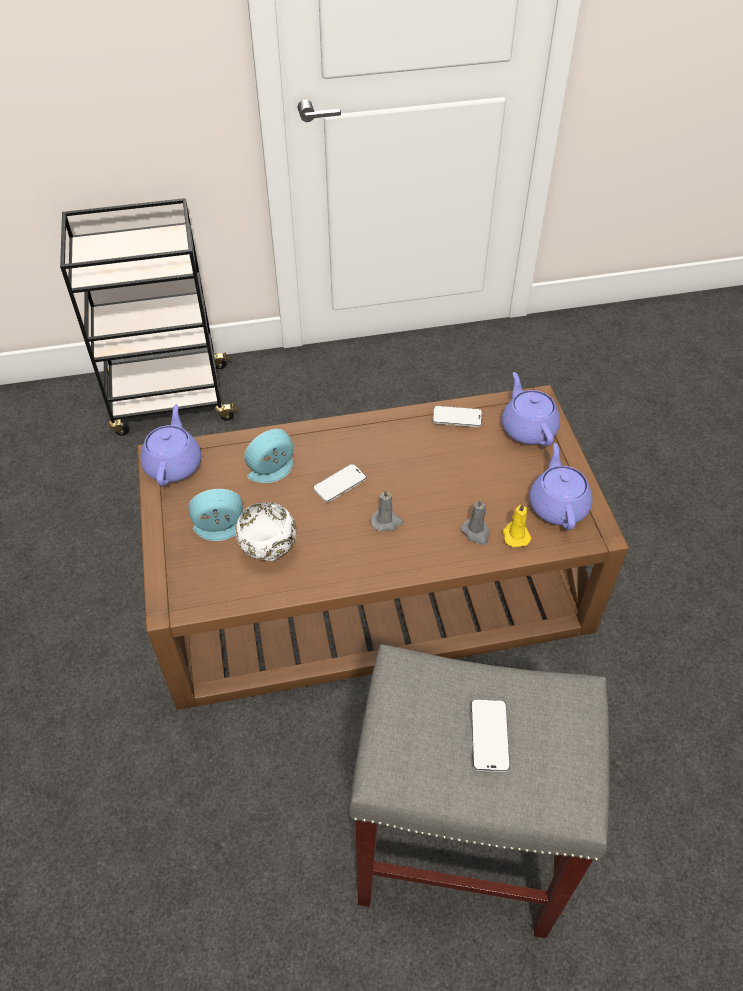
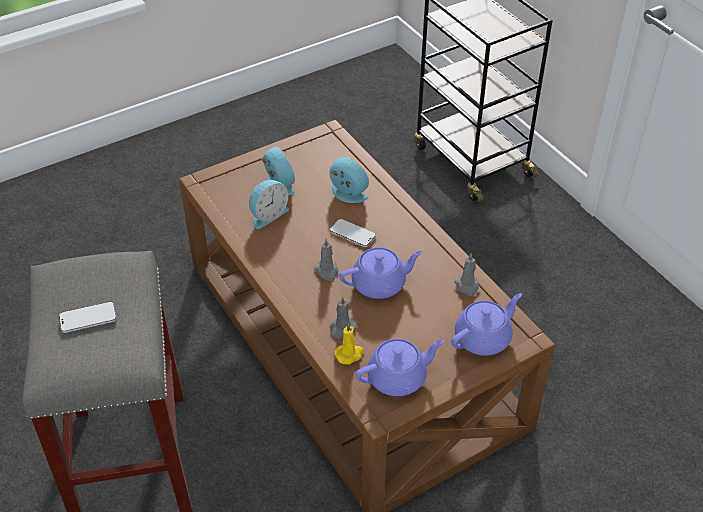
camera: 70 degrees right, 5 degrees down
purple teapot [140,404,201,486] -> purple teapot moved to [339,247,423,299]
white bowl [235,502,297,561] -> alarm clock [249,180,289,229]
phone [433,406,482,427] -> grey candle [455,253,479,296]

